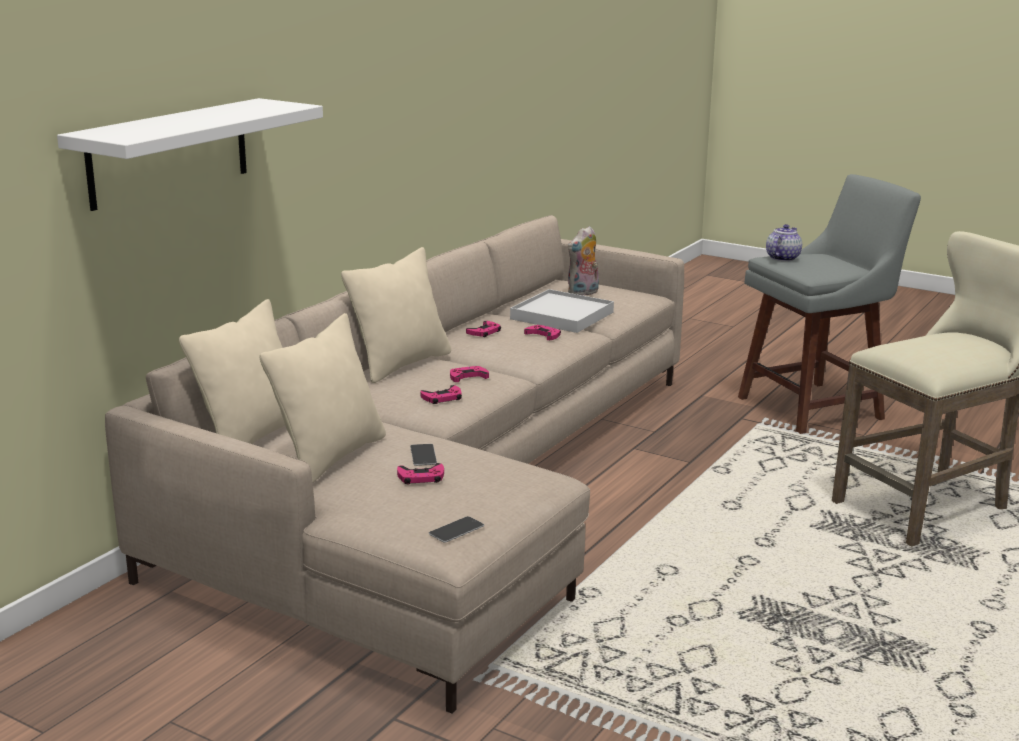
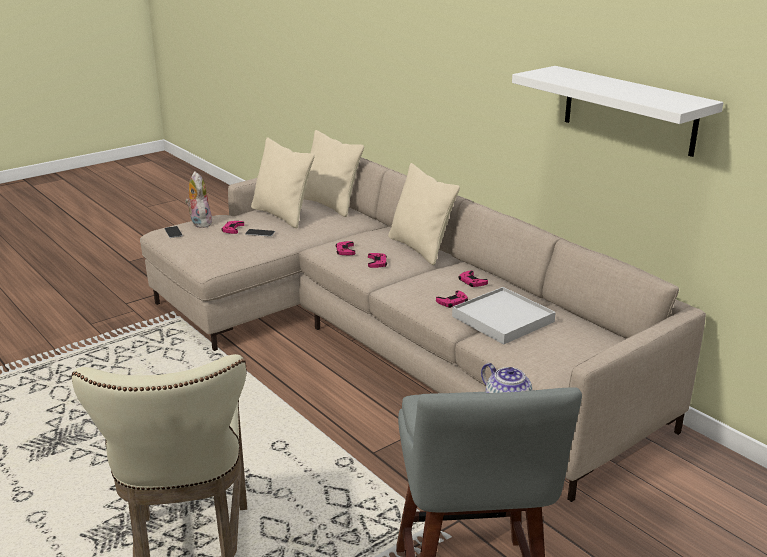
camera: 110 degrees right, 5 degrees up
white shelf [57,98,323,211] -> white shelf moved to [512,66,723,157]
plush toy [568,226,599,296] -> plush toy moved to [185,171,212,228]

